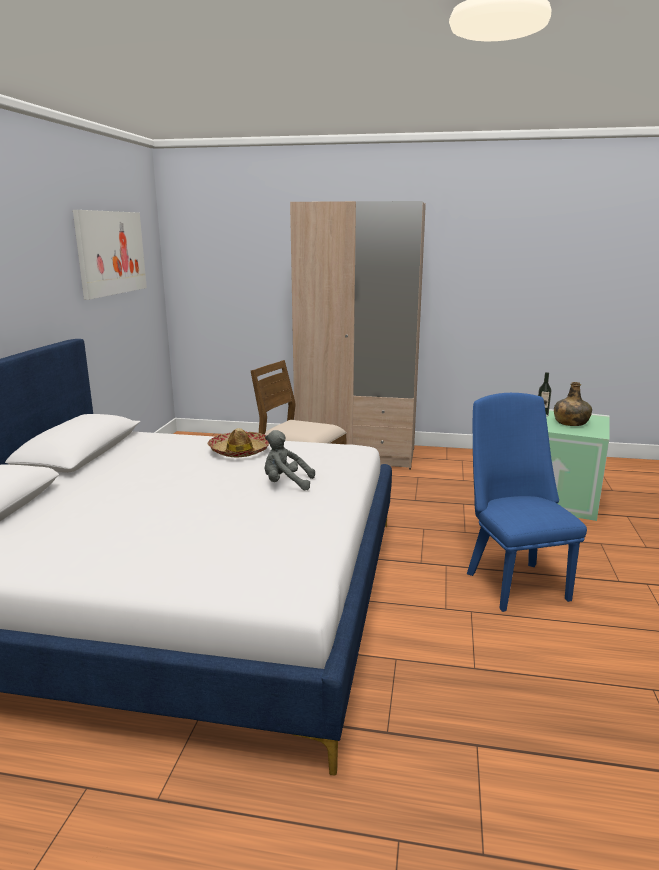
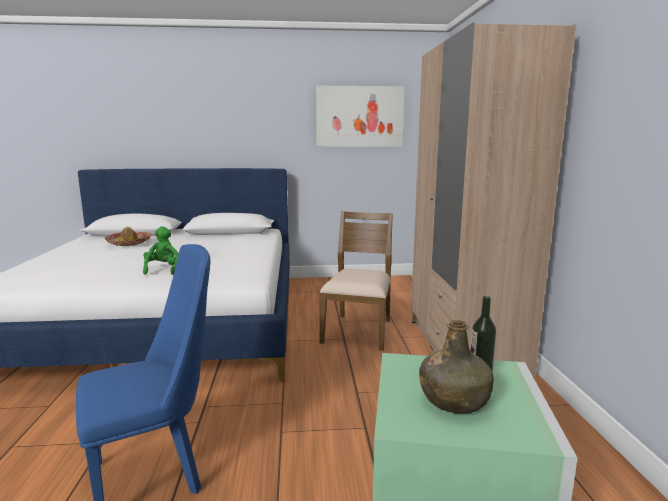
camera: 75 degrees right, 5 degrees down
hat [208,428,269,457] -> hat moved to [105,227,152,246]
grey plush toy [264,430,315,490] -> green plush toy [143,226,179,275]

